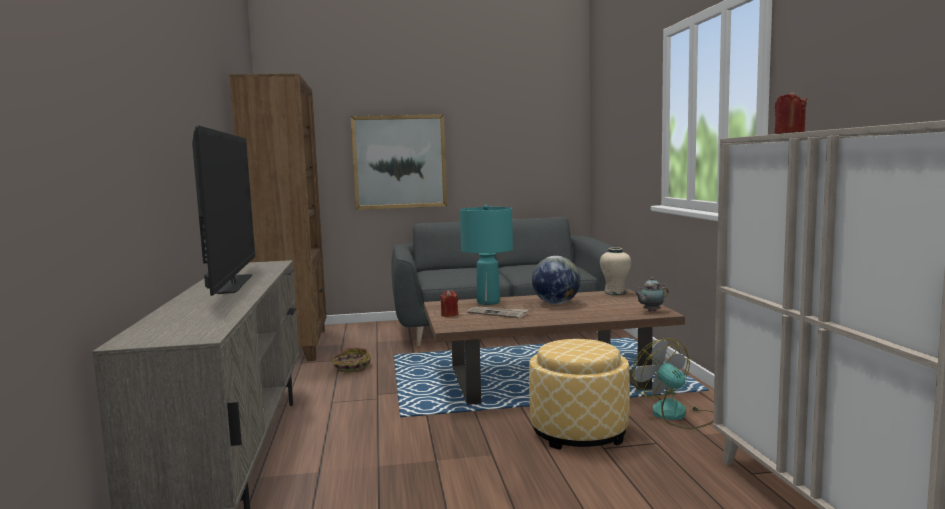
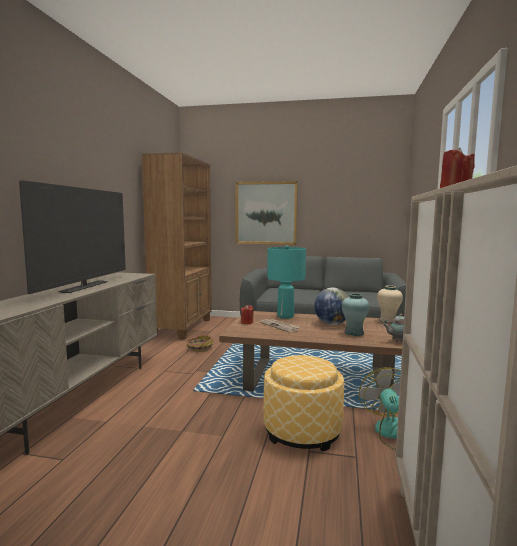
camera: 20 degrees right, 0 degrees up
none -> turquoise vase [342,293,370,336]

